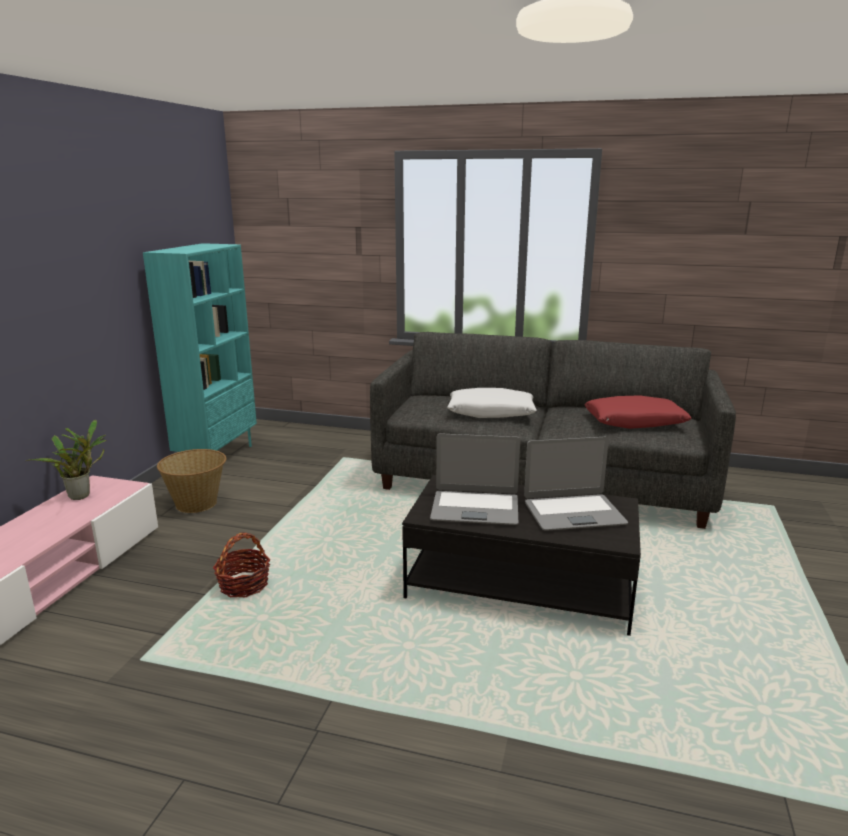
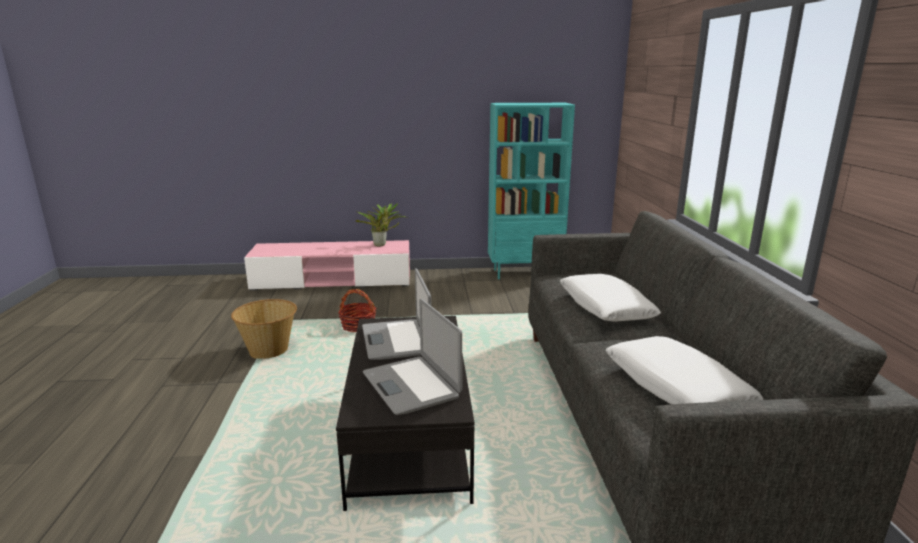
camera: 70 degrees right, 0 degrees up
basket [157,449,226,513] -> basket moved to [231,299,297,359]
red pillow [584,395,692,429] -> white pillow [606,336,763,404]

